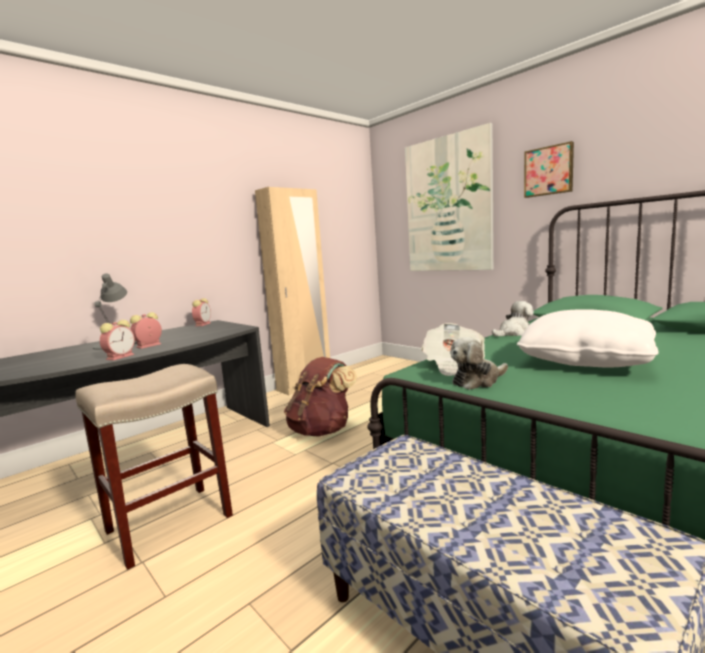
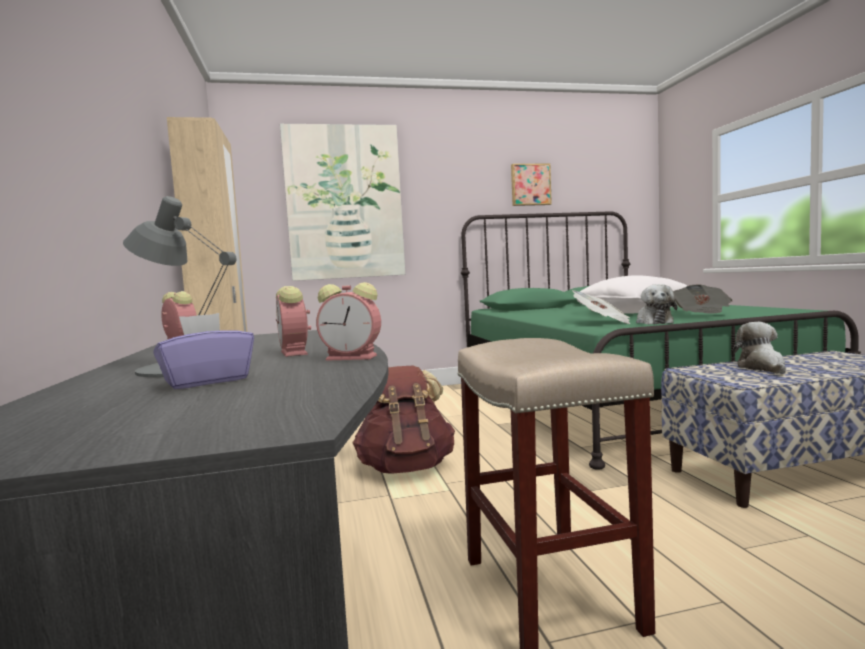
camera: 60 degrees left, 5 degrees down
alarm clock [100,320,135,360] -> alarm clock turned 135 degrees clockwise [316,282,381,361]
plush toy [492,301,534,336] -> plush toy moved to [733,322,786,374]
picture [524,141,574,198] -> picture moved to [511,164,552,206]
none -> purple tissue box [153,313,254,389]
none -> newspaper [673,284,732,314]

